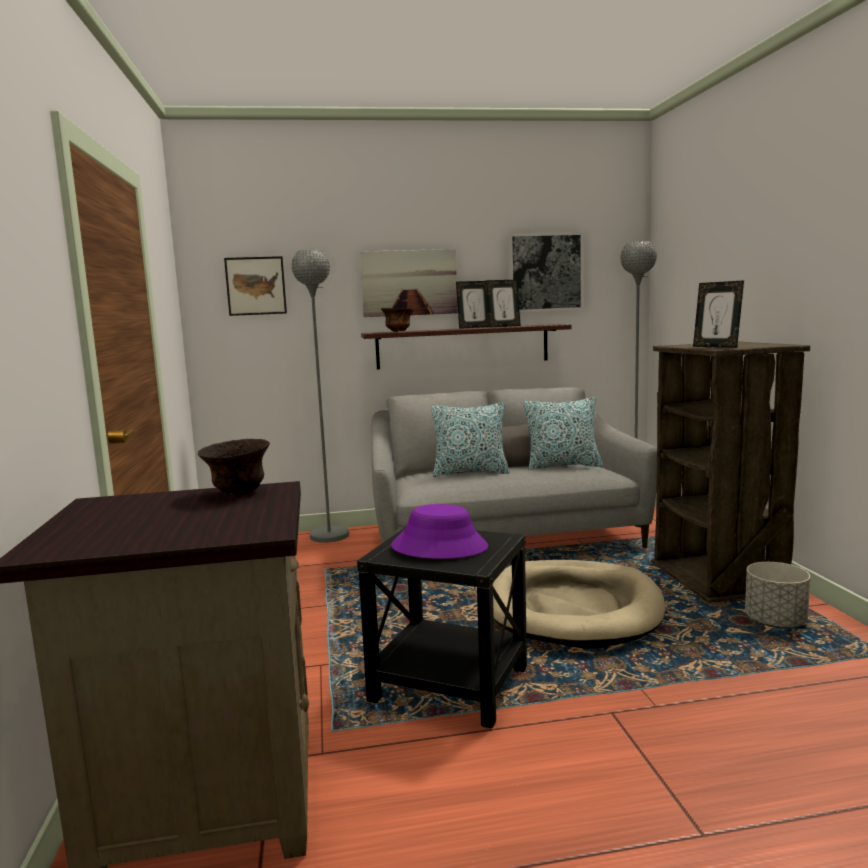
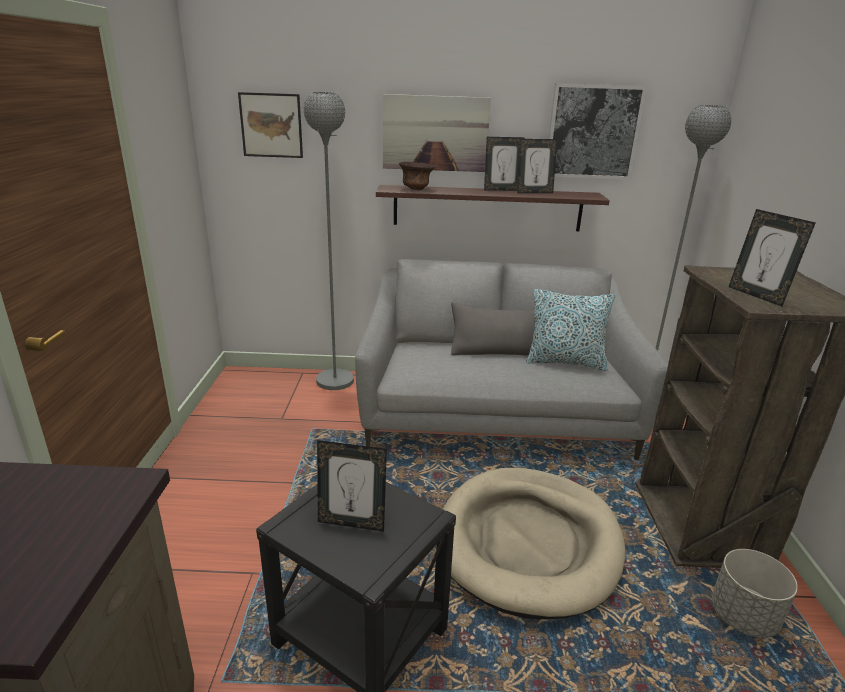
camera: 10 degrees right, 15 degrees up
brown bowl [198,439,270,496] -> none
purple hat [391,504,488,559] -> picture frame [317,440,387,532]
pillow [431,402,510,477] -> none

